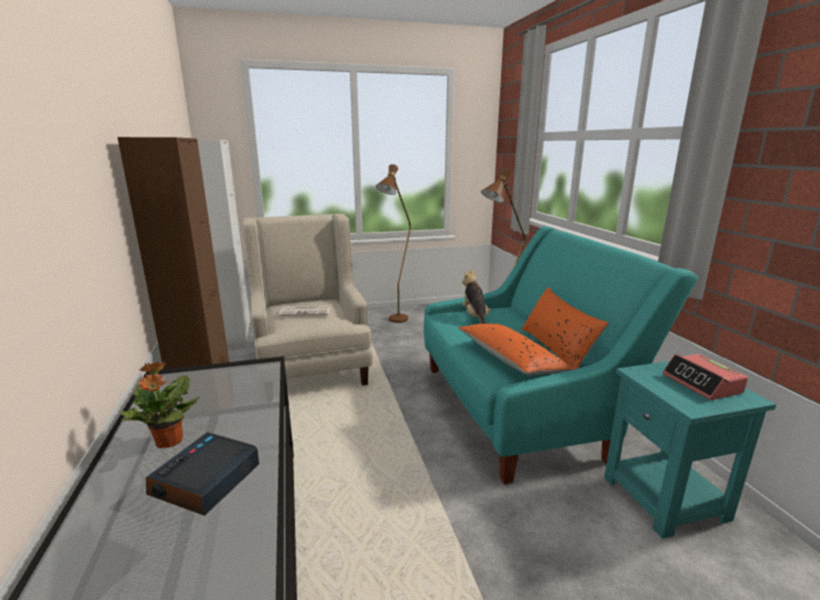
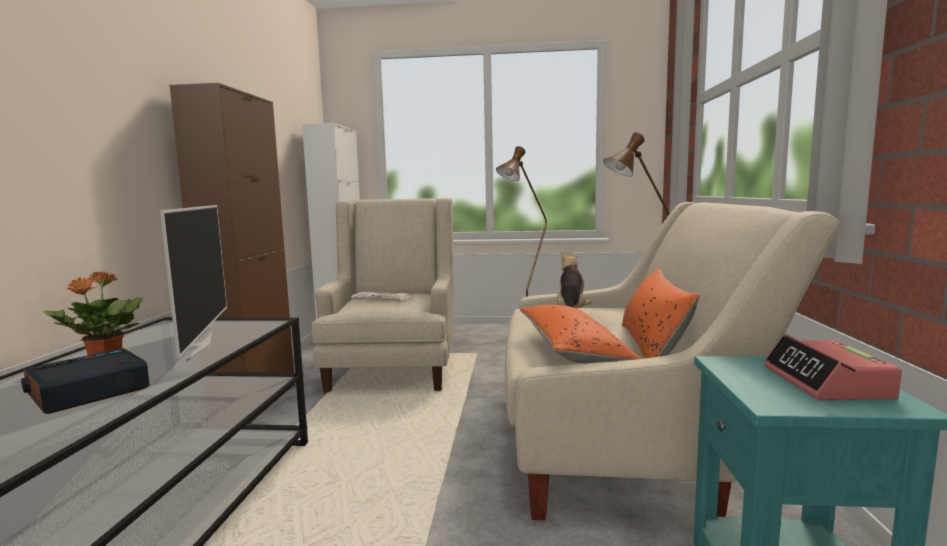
camera: 20 degrees right, 10 degrees down
turquoise sofa [424,226,698,484] -> beige sofa [505,202,841,520]
none -> television [160,205,227,361]

